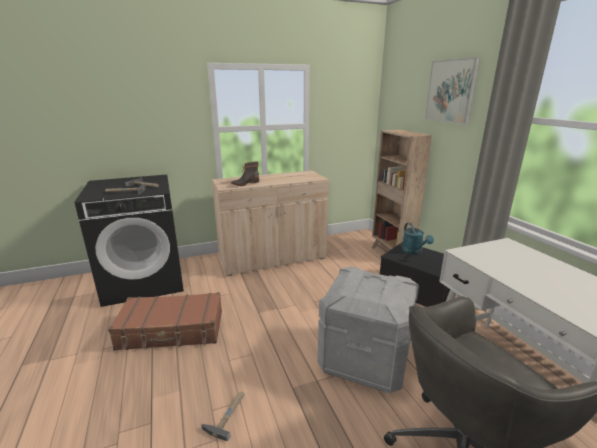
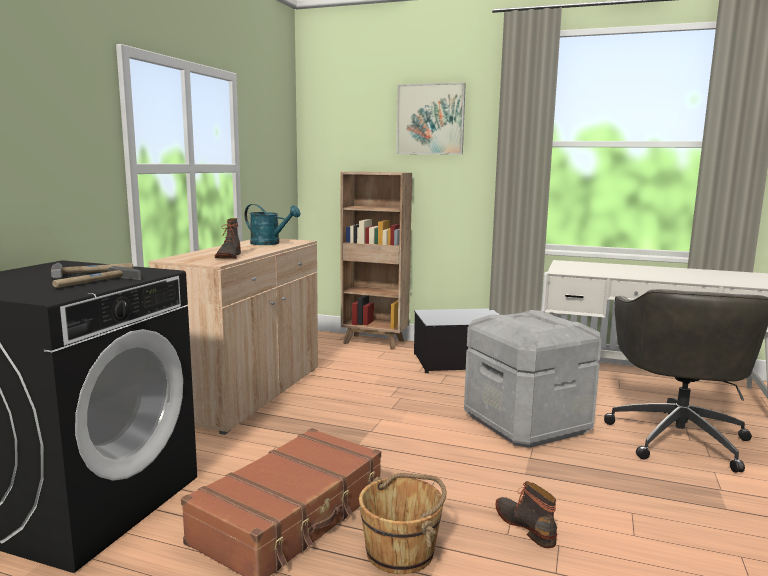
camera: 50 degrees left, 10 degrees down
hammer [201,392,245,441] -> boot [496,481,557,548]
turquoise watering can [402,223,434,255] -> turquoise watering can moved to [244,204,301,245]
none -> brown bucket [359,473,446,574]

